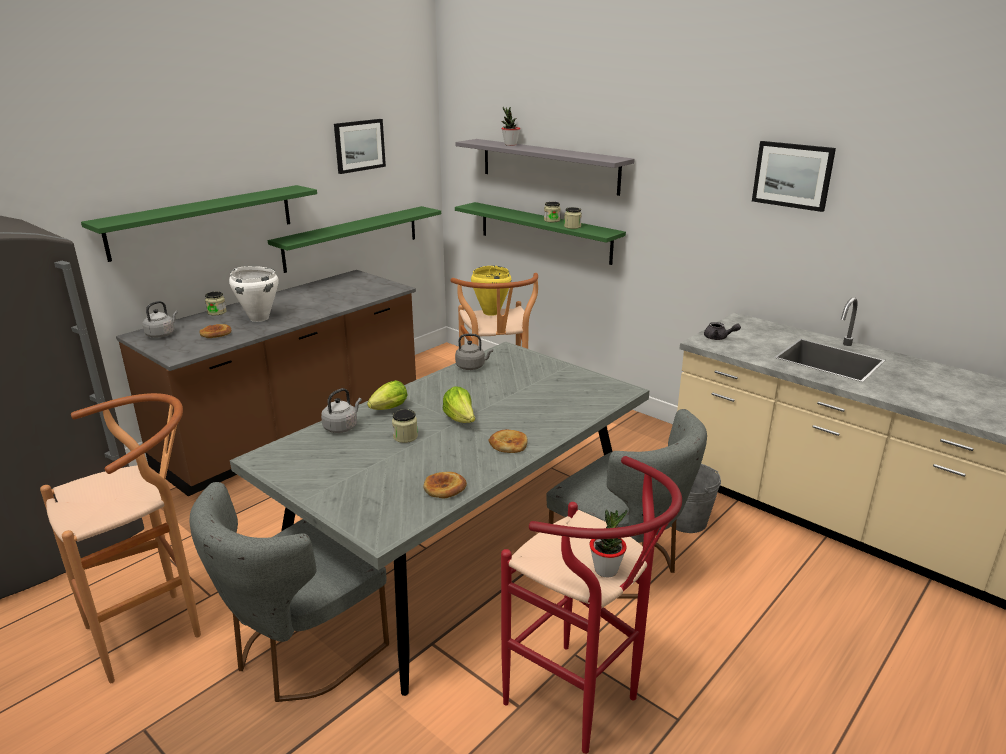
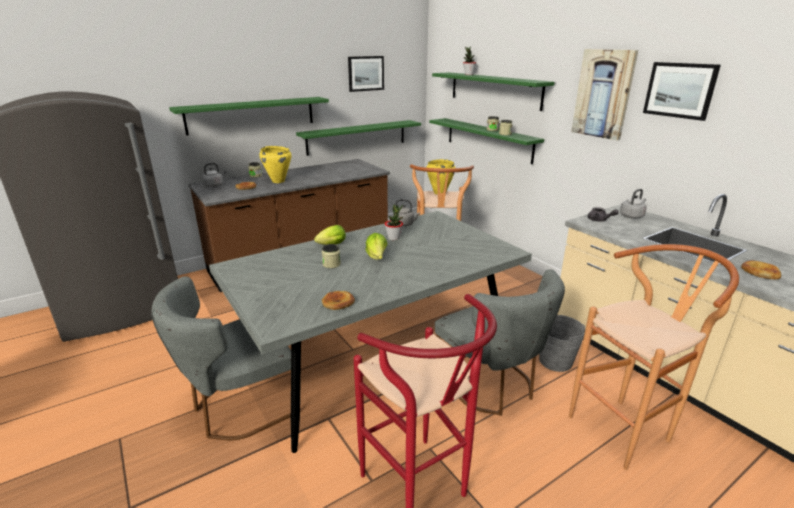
camera: 15 degrees right, 0 degrees up
brown stool [40,393,201,683] -> brown stool moved to [569,244,739,470]
white cooking pot [229,266,279,322] -> yellow cooking pot [259,146,292,183]
grey kettle [321,388,362,433] -> grey kettle moved to [620,189,646,218]
grey shelf [455,139,635,196] -> green shelf [432,72,555,111]
bread [488,430,528,453] -> bread moved to [741,260,781,279]
potted plant [590,510,627,578] -> potted plant moved to [385,205,403,240]
none -> picture [571,49,638,141]

